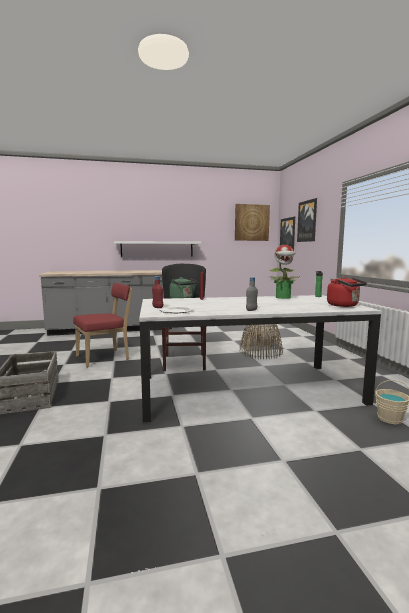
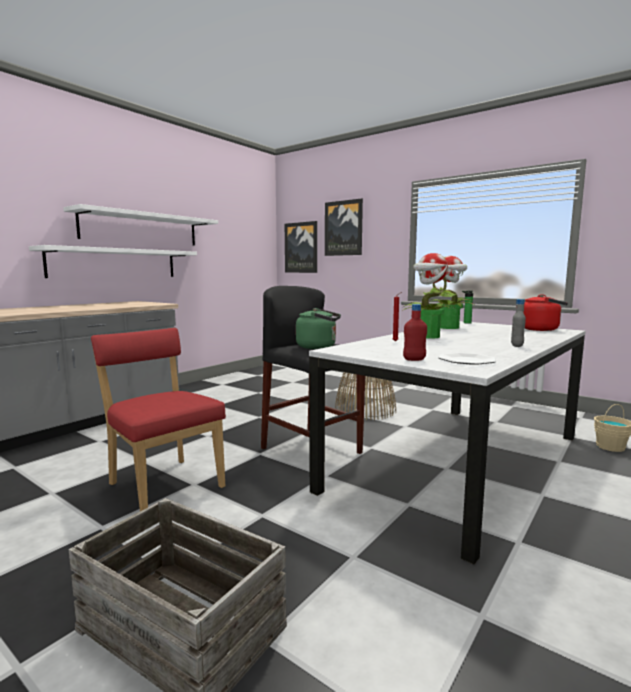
camera: 40 degrees left, 0 degrees up
red chair [73,283,132,367] -> red chair turned 60 degrees counterclockwise [91,328,226,511]
picture [235,204,270,241] -> none
none -> white shelf [63,204,218,246]
none -> potted plant [403,253,456,339]

